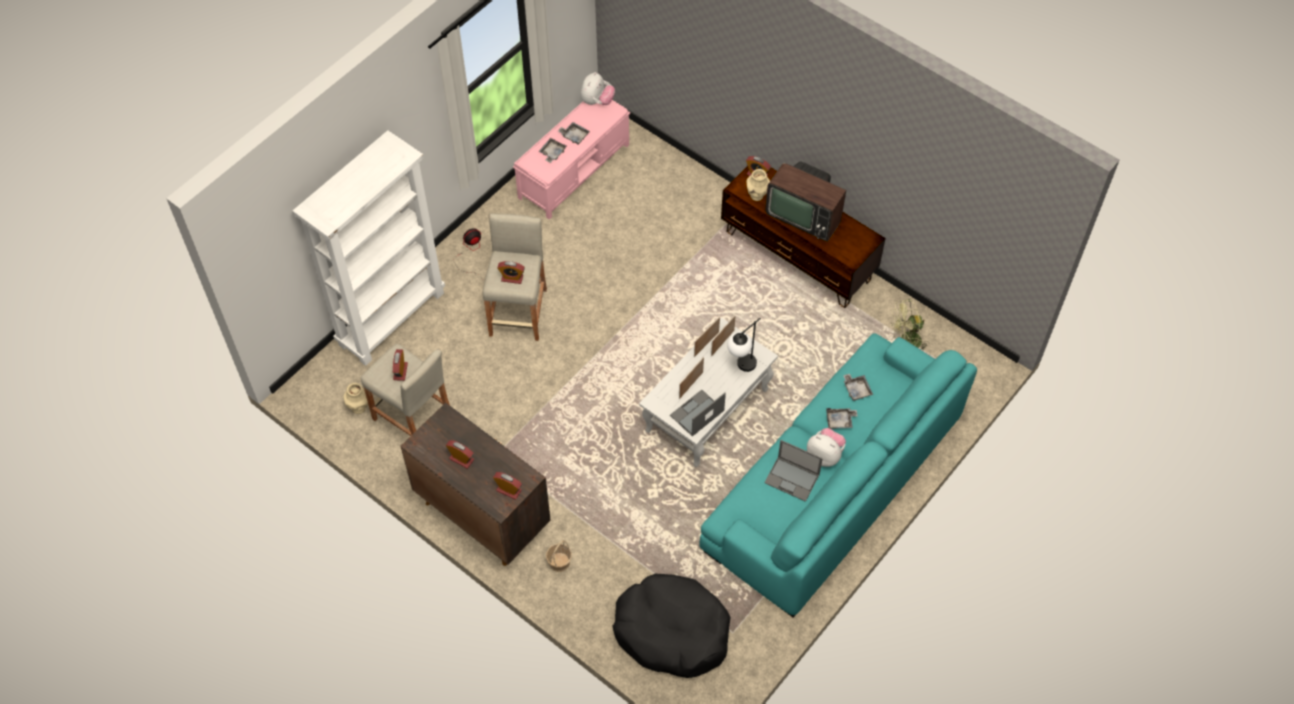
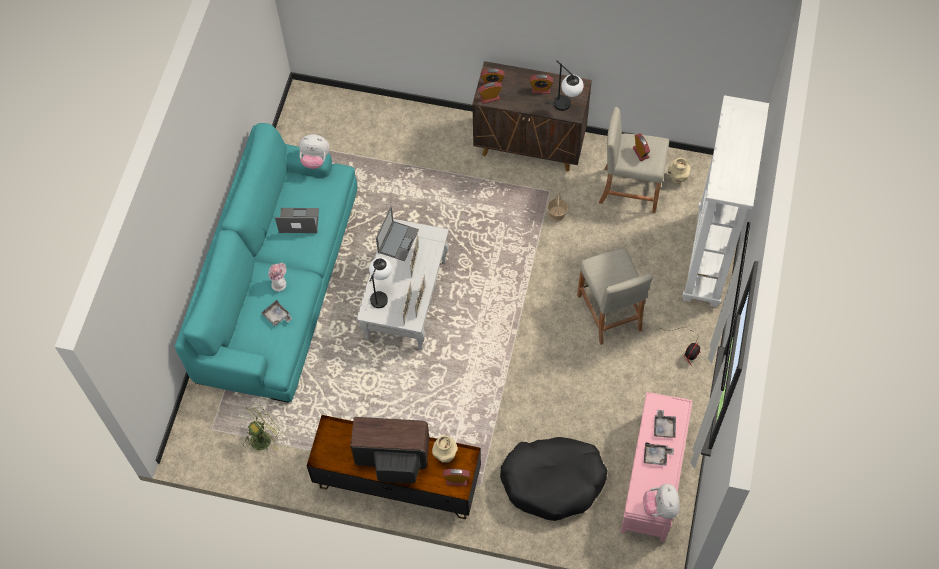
camera: 155 degrees right, 5 degrees up
alarm clock [497,261,525,284] -> alarm clock moved to [478,82,502,104]
basket [546,540,572,572] -> basket moved to [547,193,569,222]
black dog bed [612,574,731,678] -> black dog bed moved to [500,437,608,521]
plush toy [807,428,846,467] -> plush toy moved to [299,134,330,169]
grey tray [826,408,857,429] -> hat [268,263,287,292]
none -> table lamp [554,61,583,111]

